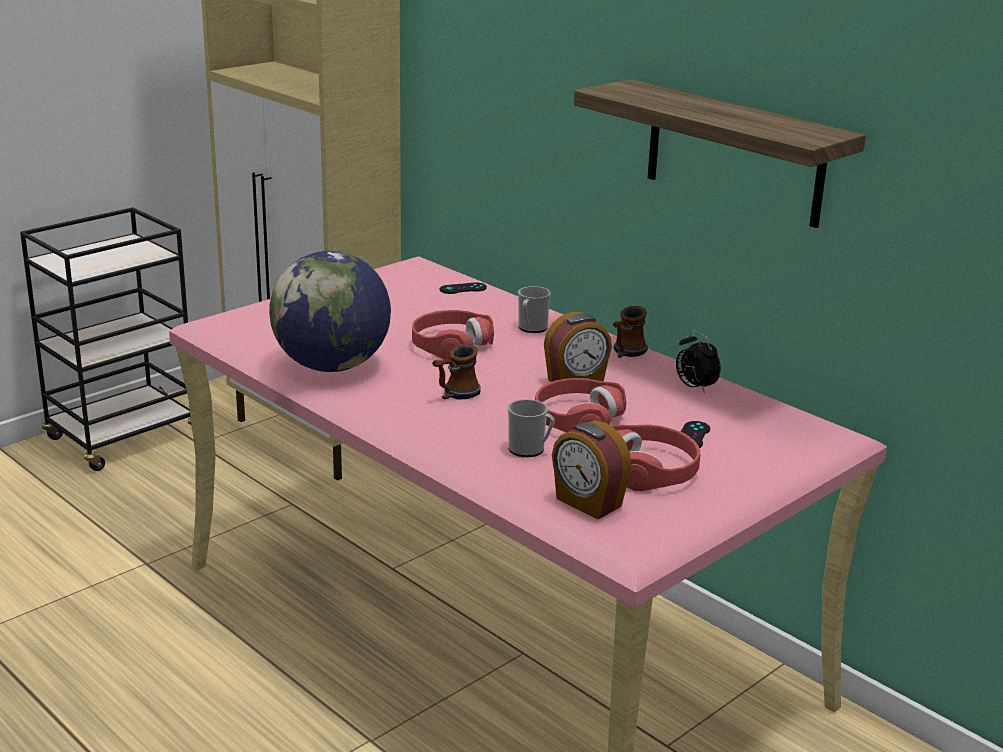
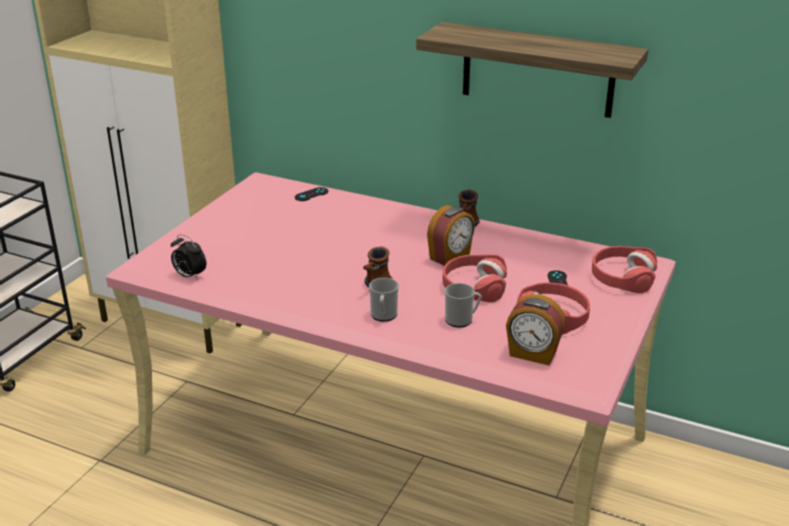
camera: 20 degrees left, 5 degrees up
globe [269,251,391,372] -> none
red headphones [412,310,494,360] -> red headphones moved to [592,246,657,293]
mug [518,286,551,333] -> mug moved to [369,278,399,322]
alarm clock [676,331,721,394] -> alarm clock moved to [171,234,206,280]

